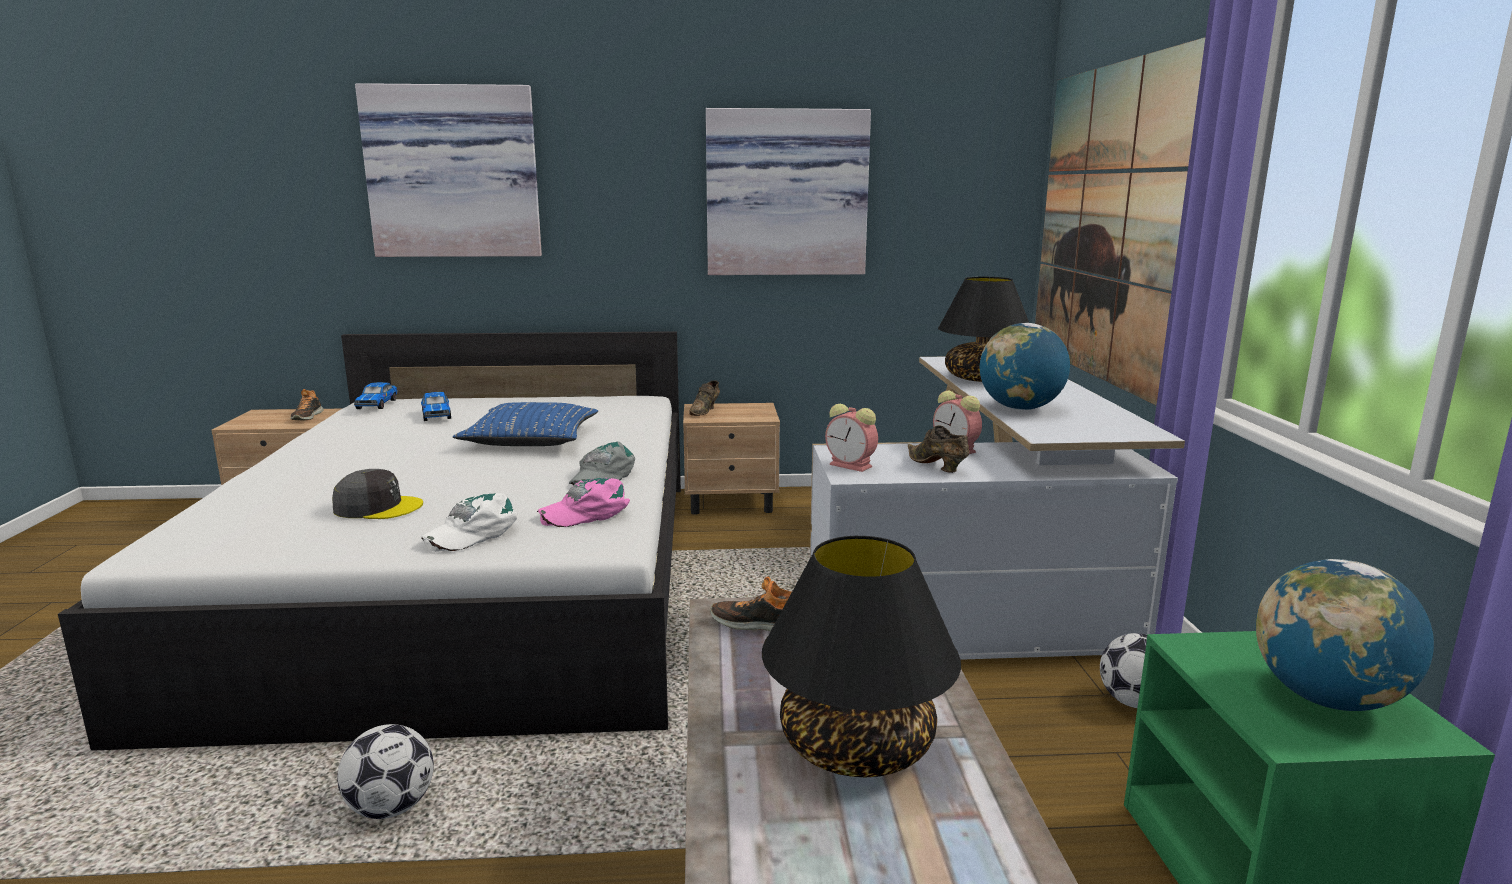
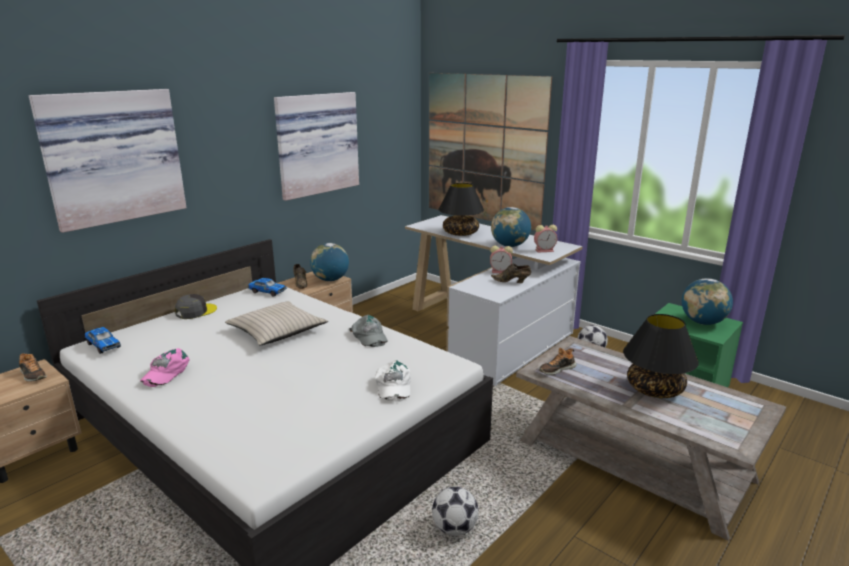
camera: 45 degrees left, 5 degrees up
grey cap [332,469,423,519] -> grey cap moved to [175,294,217,319]
toy car [421,392,451,421] -> toy car moved to [248,278,287,297]
blue pillow [453,402,598,446] -> beige pillow [225,301,328,345]
pink cap [537,478,630,527] -> pink cap moved to [140,348,190,387]
alarm clock [825,404,878,472] -> alarm clock moved to [534,225,557,252]
none -> globe [310,243,349,281]

